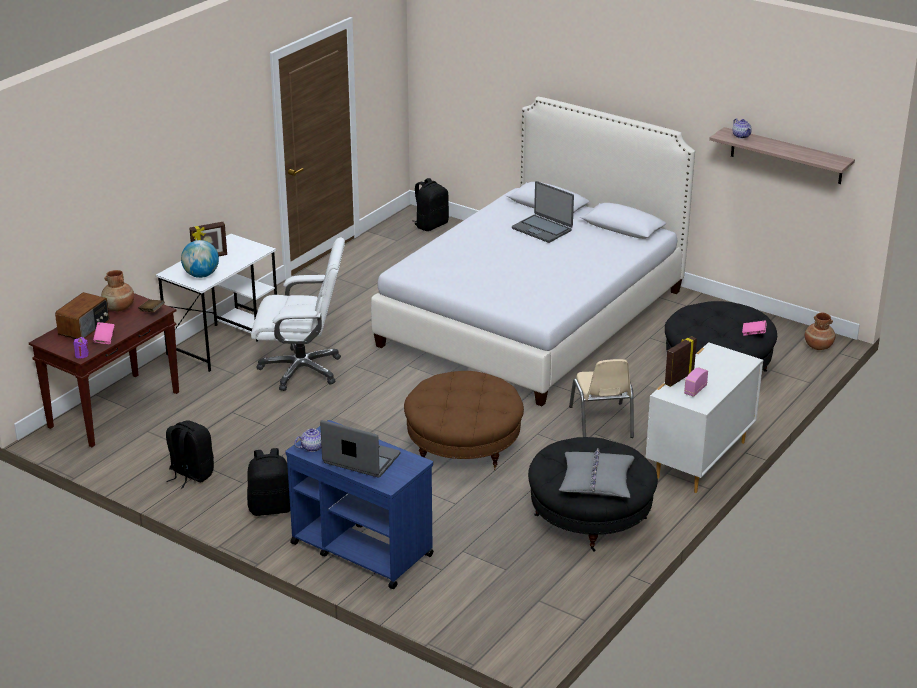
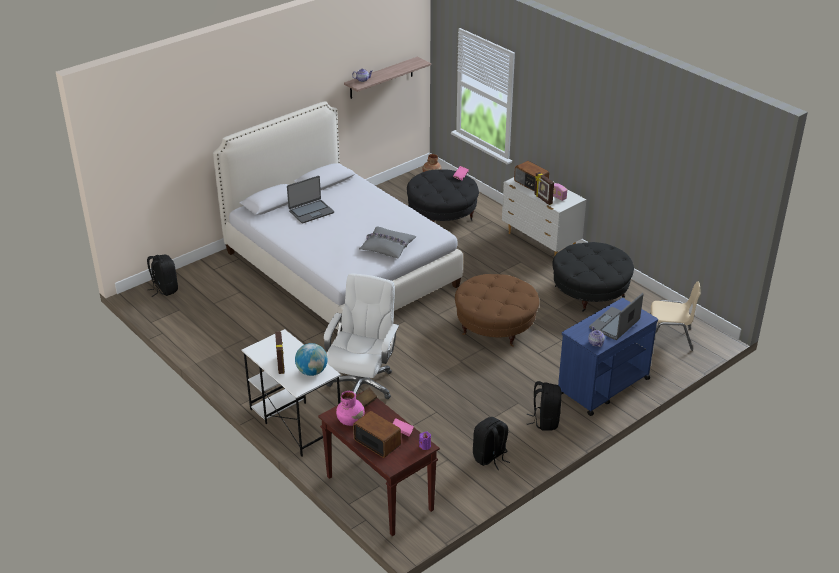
camera: 75 degrees left, 5 degrees up
brown vase [101,270,134,311] -> pink vase [336,391,365,426]
grey pillow [559,448,634,498] -> grey pillow moved to [359,226,417,259]
beige chair [569,359,634,438] -> beige chair moved to [650,281,700,351]
none -> radio [514,161,549,192]

